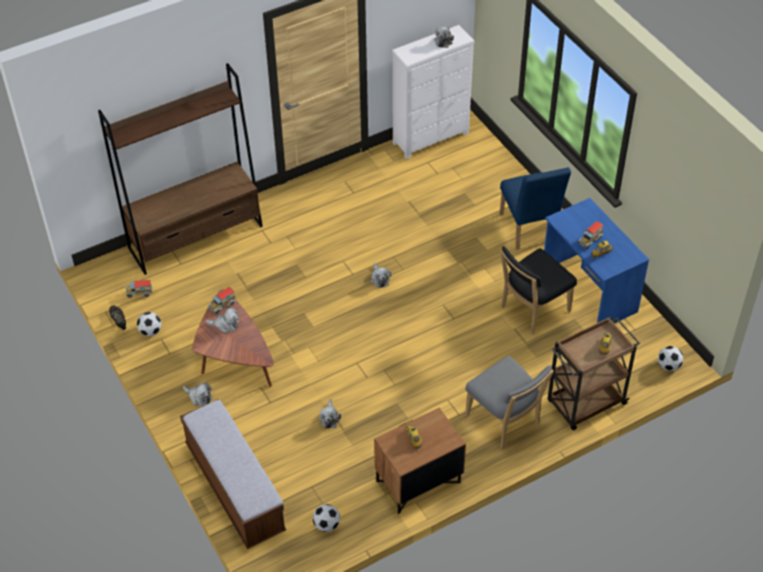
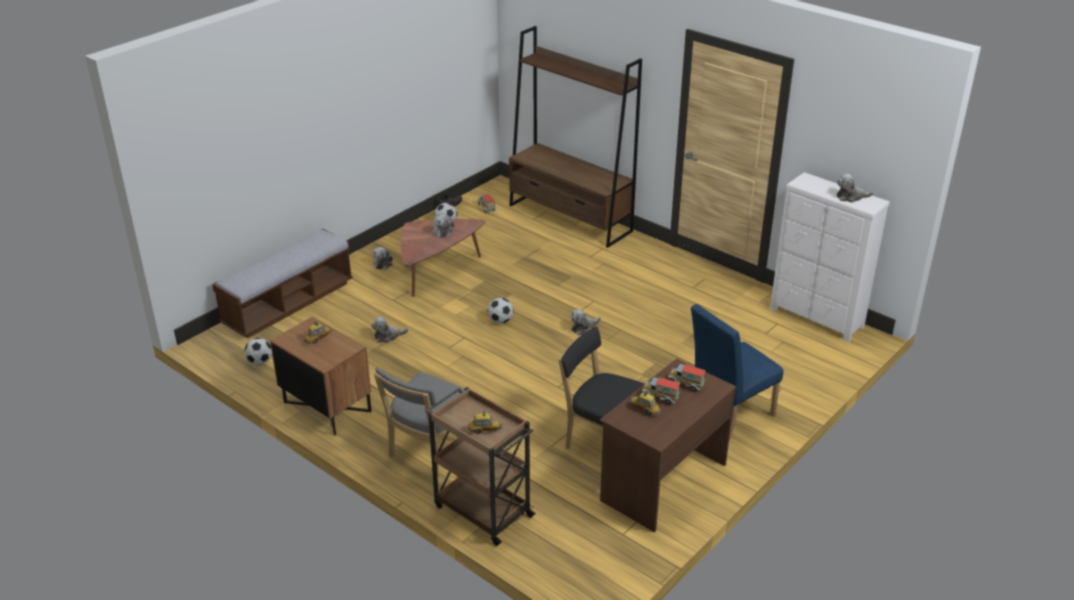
camera: 70 degrees right, 15 degrees down
toy truck [208,287,236,314] -> toy truck moved to [668,364,706,391]
blue desk [544,198,649,324] -> brown desk [600,358,736,532]
football [658,346,683,371] -> football moved to [487,298,514,324]

